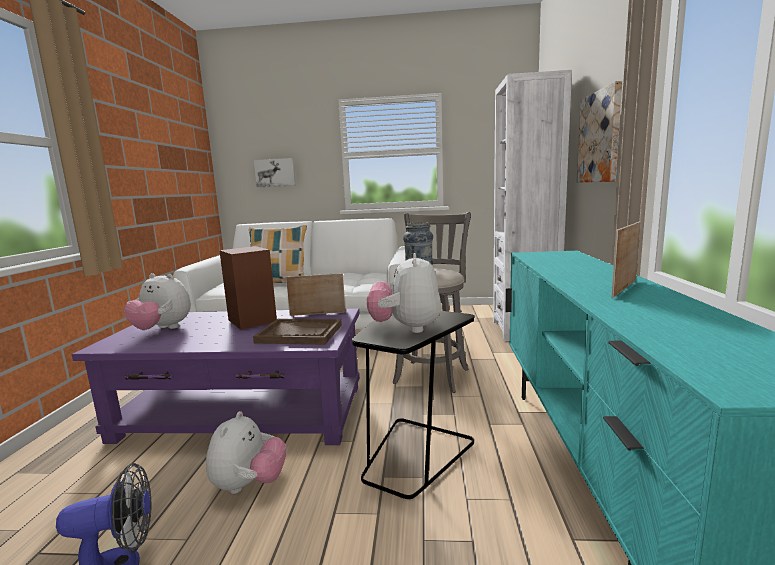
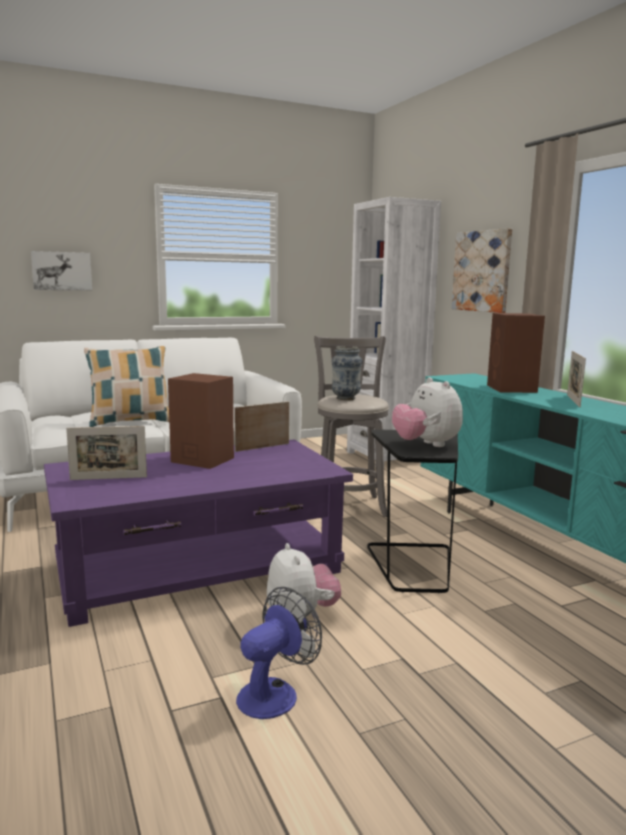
camera: 30 degrees left, 0 degrees up
plush toy [124,273,191,330] -> picture frame [66,426,147,480]
brown tray [253,319,342,345] -> none
none -> brown speaker [487,313,545,393]

